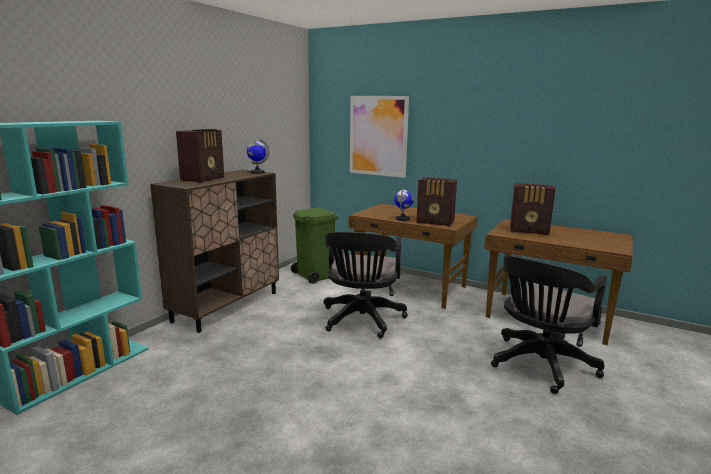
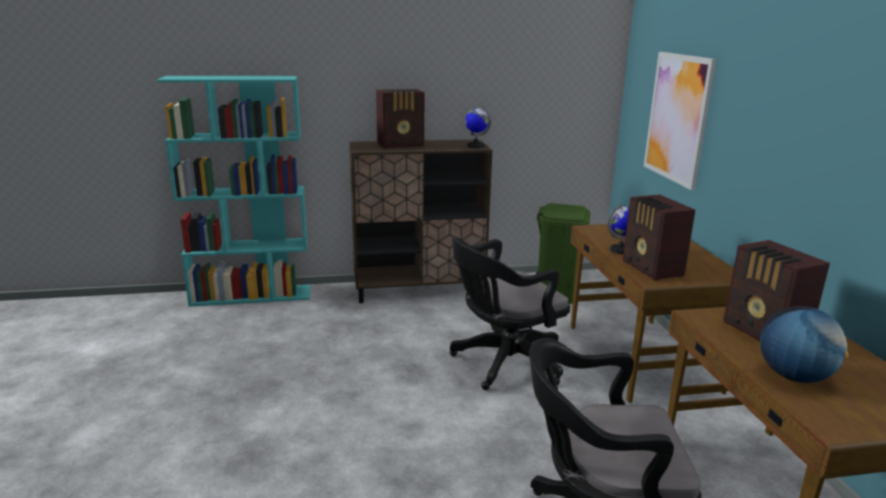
camera: 50 degrees right, 5 degrees up
none -> globe [760,306,849,383]

